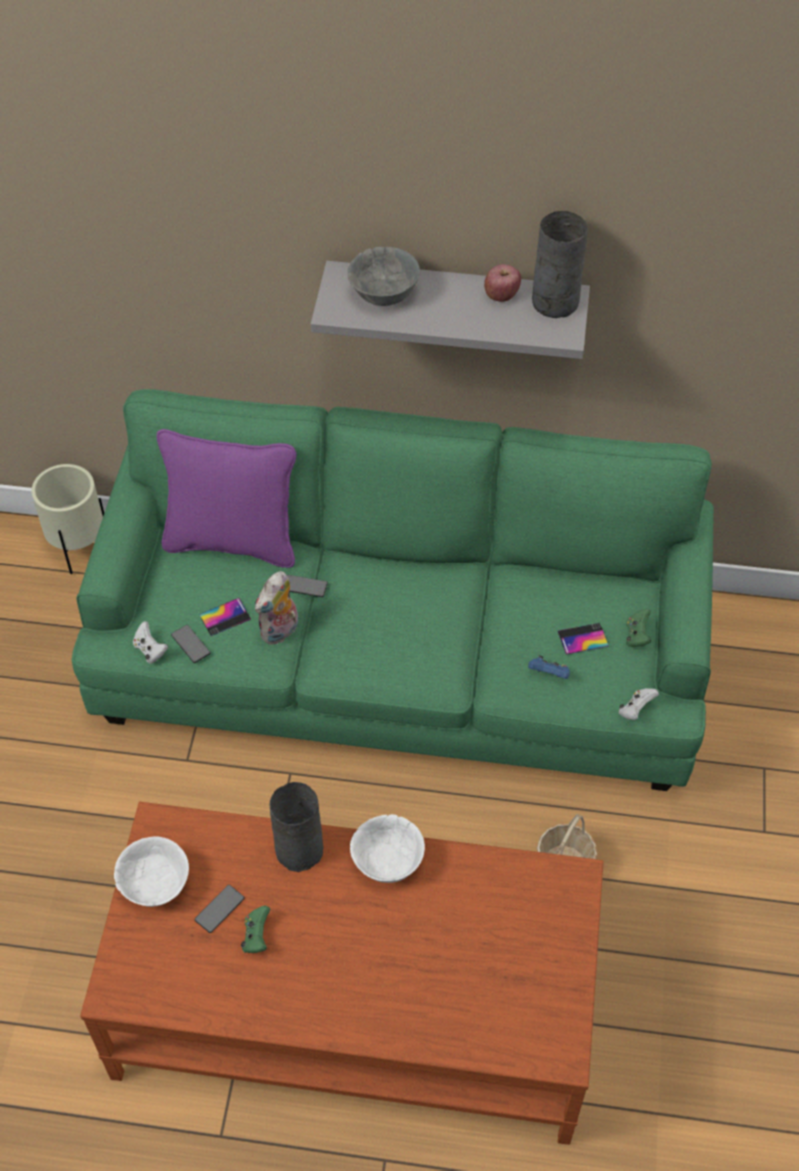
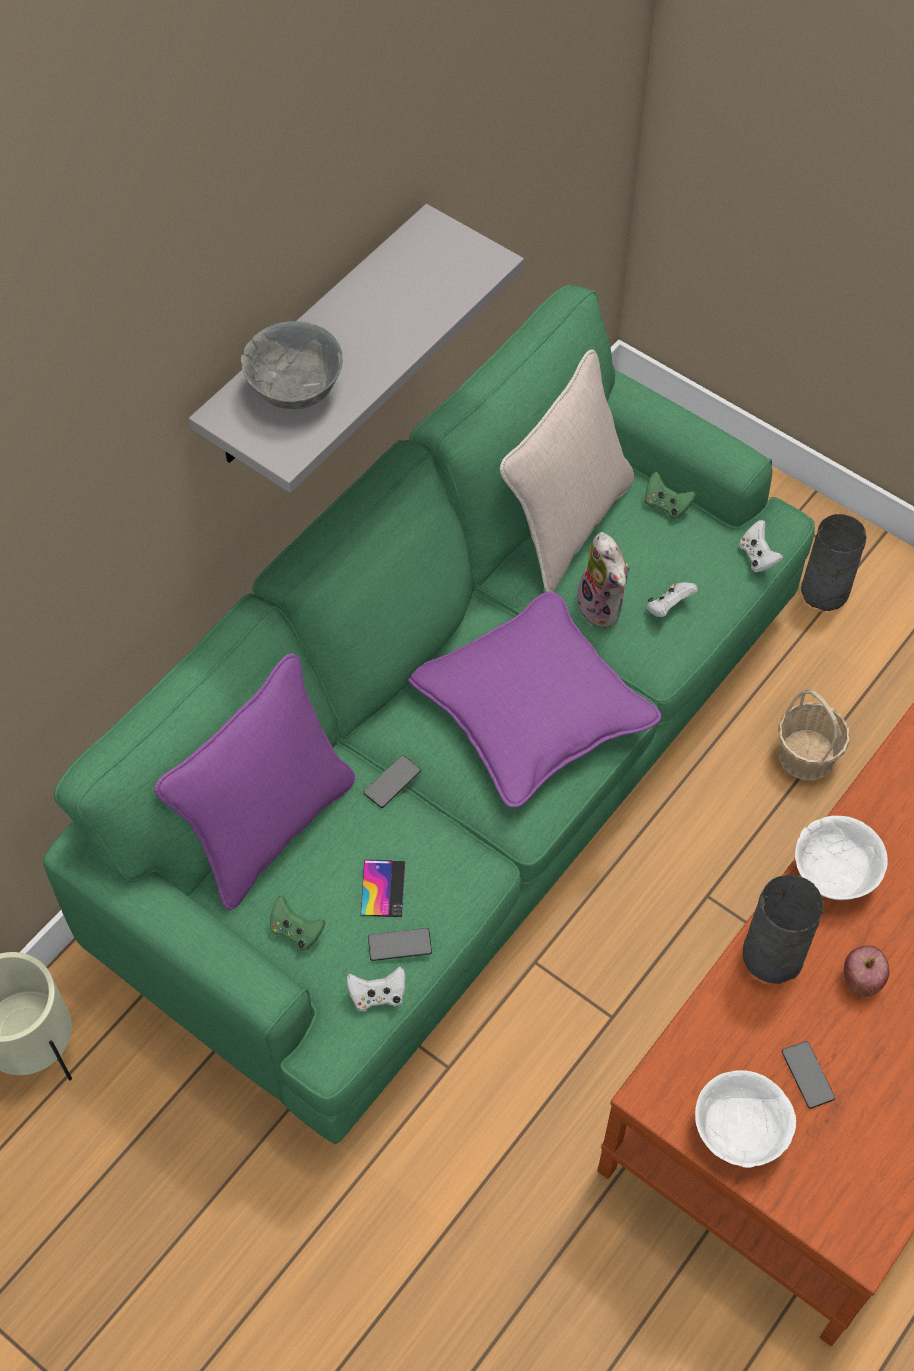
camera: 60 degrees left, 5 degrees up
green game controller [241,905,270,953] -> green game controller moved to [270,896,326,951]
plush toy [255,571,299,645] -> plush toy moved to [577,532,630,628]
apple [484,264,521,302] -> apple moved to [844,946,889,997]
blue game controller [528,655,570,679] -> white game controller [647,582,698,617]
grey vase [532,211,588,318] -> grey vase moved to [801,514,867,611]
phone [558,623,609,655] -> none
none -> purple pillow [408,592,661,807]
none -> beige pillow [500,349,634,592]

